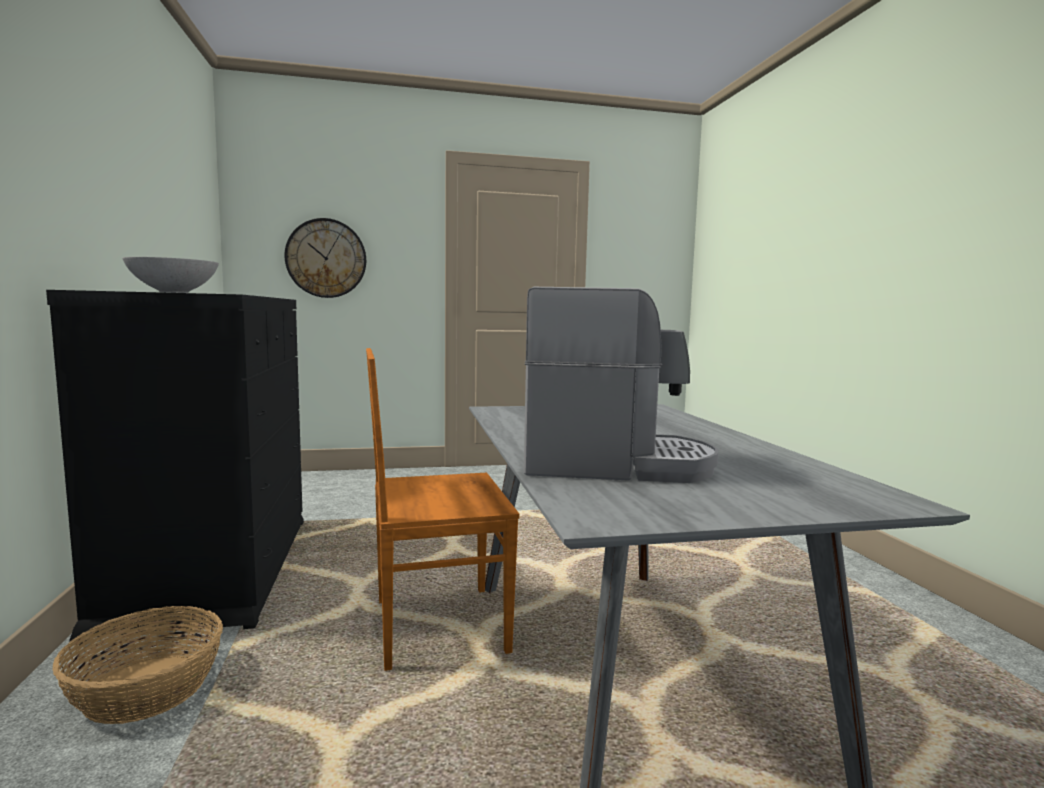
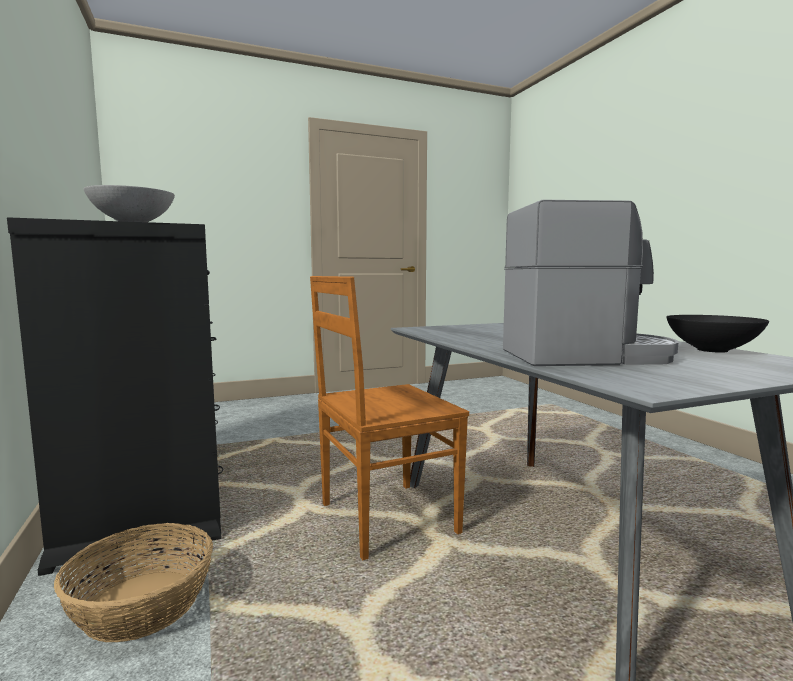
camera: 10 degrees left, 0 degrees up
wall clock [284,218,366,298] -> none
none -> black bowl [666,315,769,353]

